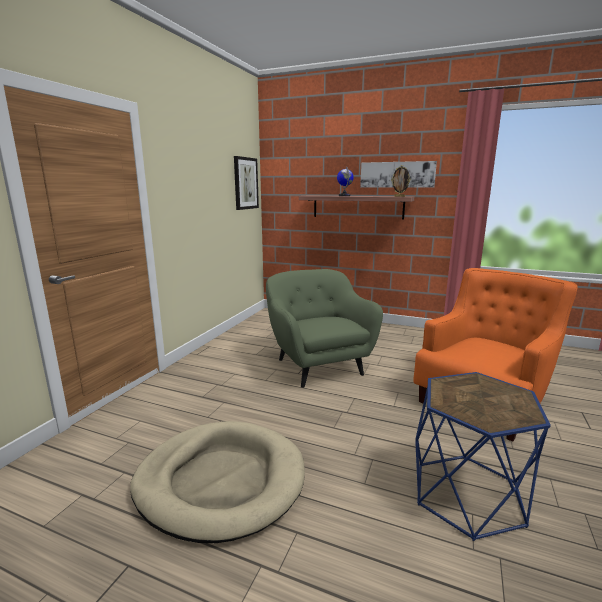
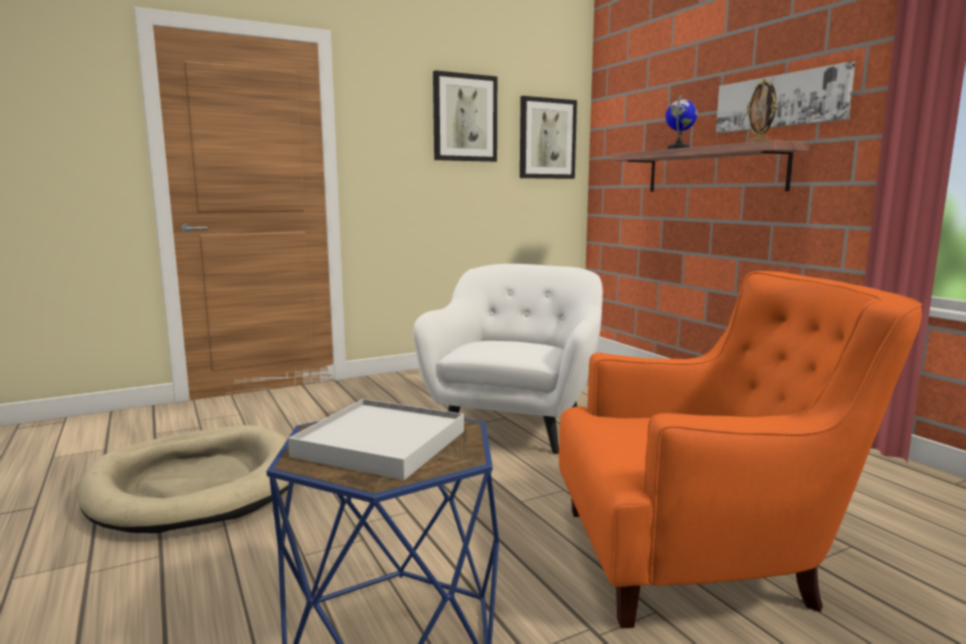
camera: 40 degrees right, 5 degrees down
green armchair [266,269,383,388] -> white armchair [413,264,603,454]
none -> white tray [288,399,464,480]
none -> picture [433,70,497,162]

